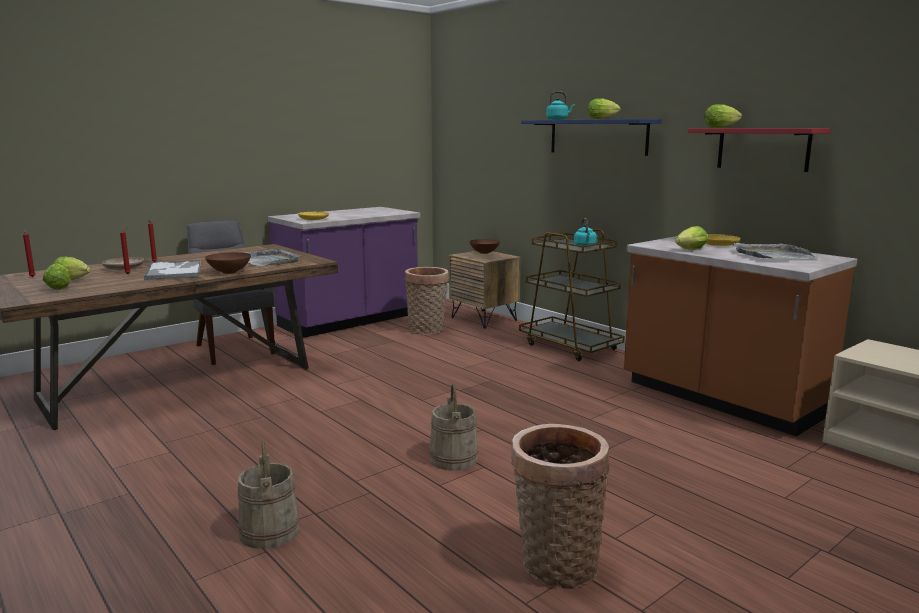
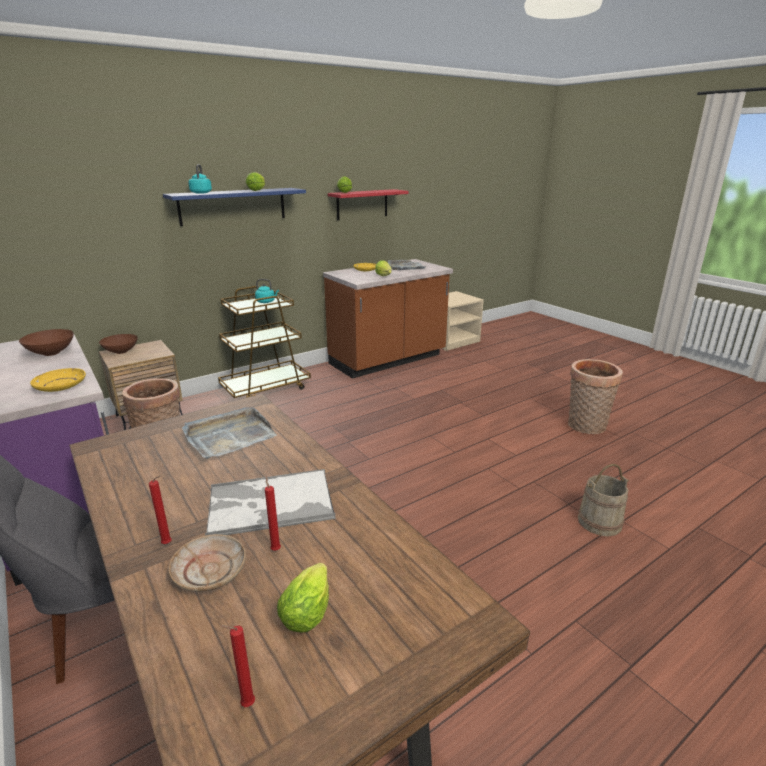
camera: 85 degrees left, 10 degrees up
lettuce [43,264,71,290] -> none
brown bowl [205,252,251,274] -> brown bowl moved to [19,329,74,356]
beige bucket [429,383,479,471] -> none

